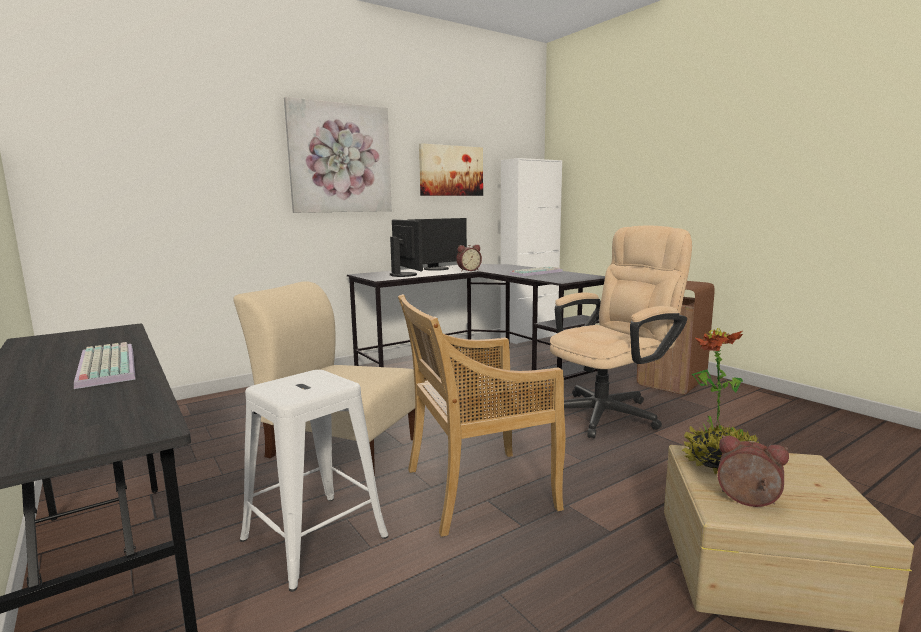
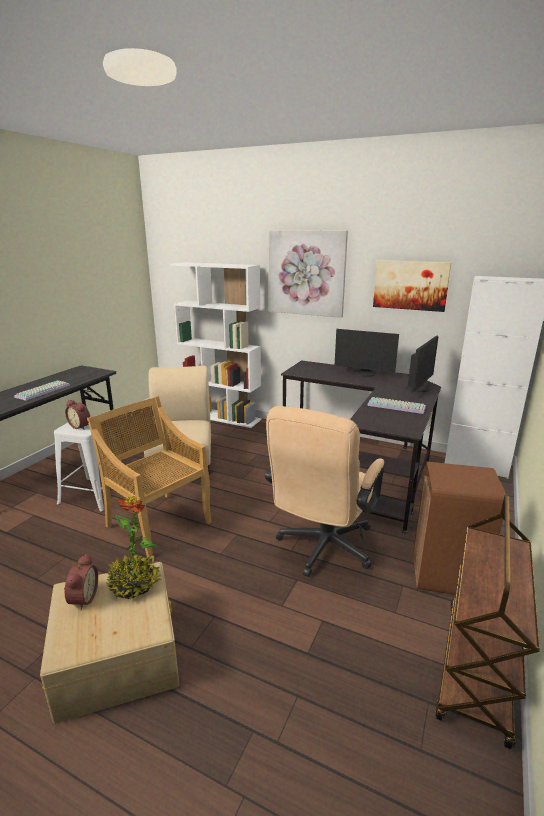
camera: 60 degrees right, 10 degrees up
monitor [390,220,423,277] -> monitor moved to [406,336,439,392]
alarm clock [456,245,482,271] -> alarm clock moved to [65,400,90,430]
beige office chair [550,226,692,439] -> beige office chair turned 90 degrees clockwise [265,406,385,577]
none -> white bookcase [171,262,261,428]
none -> brown cart [435,495,540,749]

